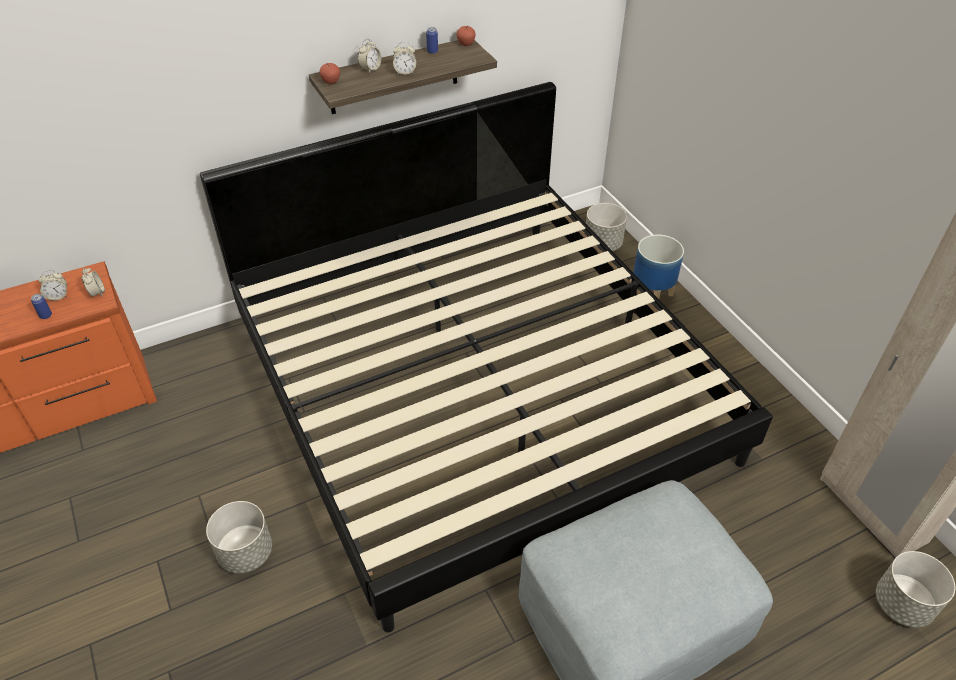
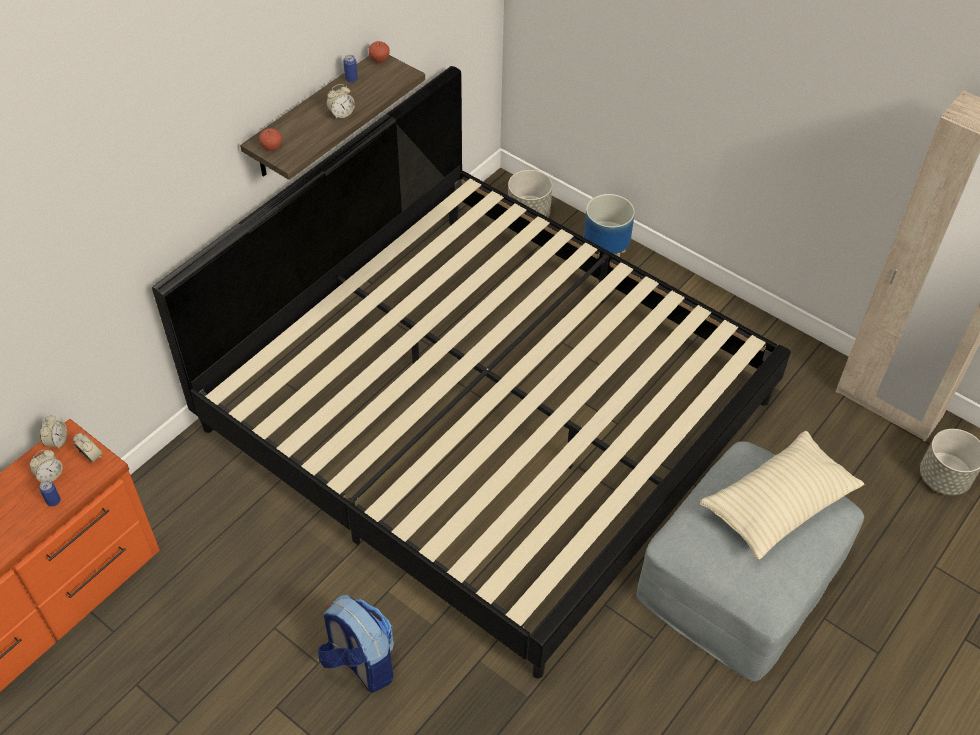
camera: 25 degrees left, 5 degrees up
grey planter [206,501,272,574] -> backpack [318,595,393,692]
alarm clock [358,38,381,74] -> alarm clock moved to [40,415,67,450]
none -> beige pillow [700,431,864,560]

